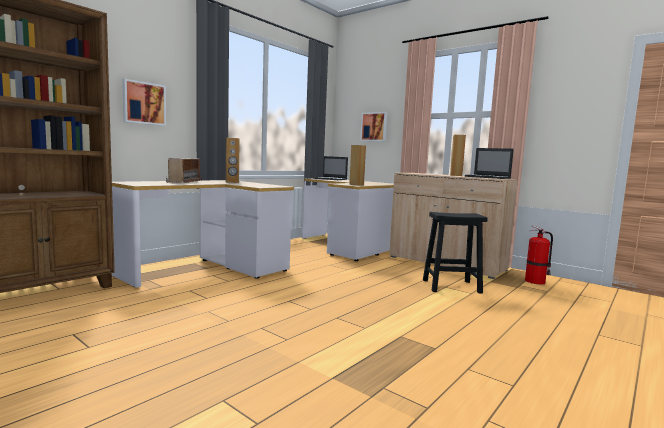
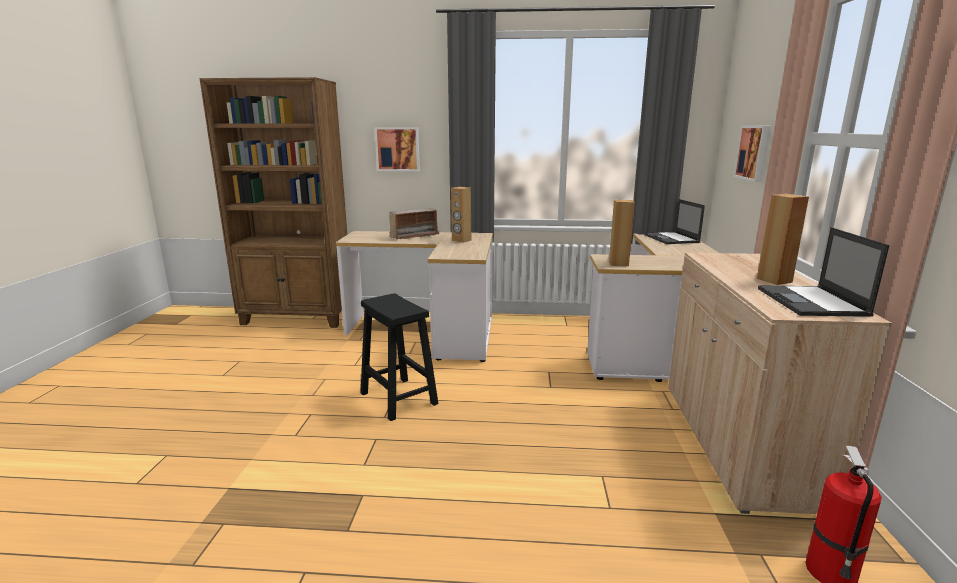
camera: 55 degrees right, 10 degrees up
black stool [423,212,488,294] -> black stool moved to [360,293,439,421]

